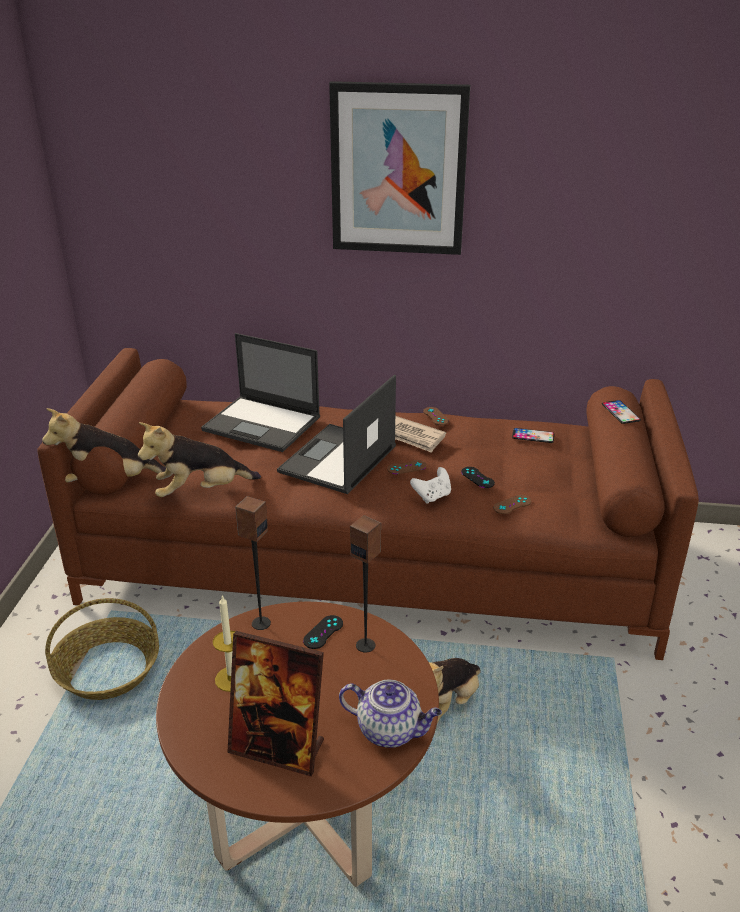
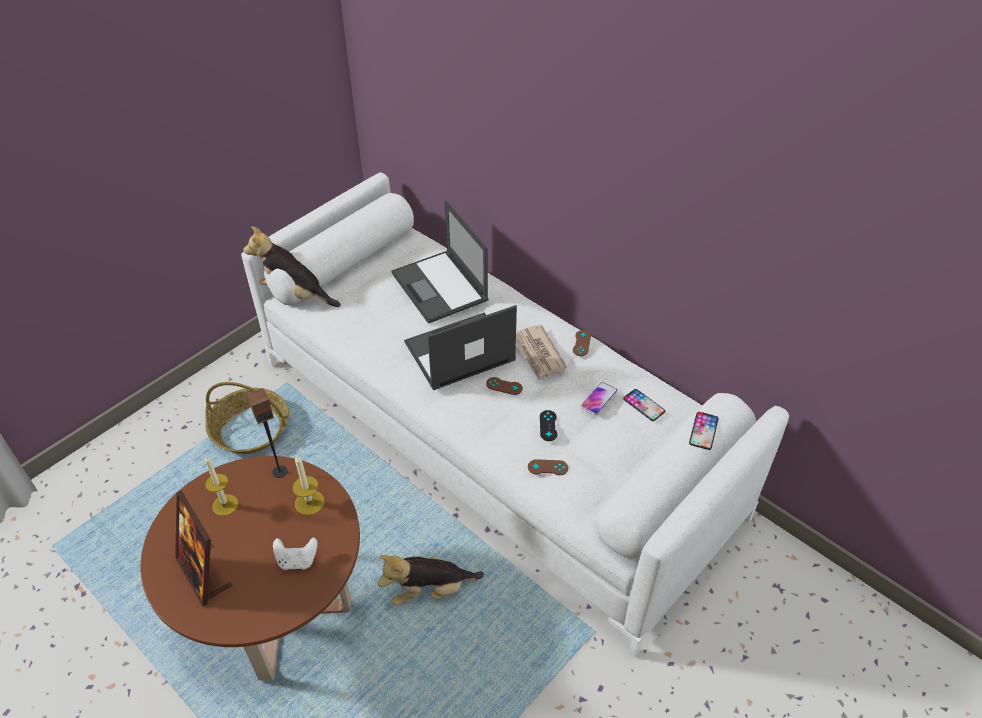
camera: 35 degrees right, 15 degrees up
brown sofa [38,348,699,660] -> white sofa [241,173,789,658]
plush toy [138,422,261,497] -> none
black game controller [303,615,343,649] -> candle [292,455,324,515]
picture [329,81,470,255] -> none
teapot [339,680,442,748] -> none
speaker [350,515,381,653] -> none
white game controller [410,467,451,504] -> white game controller moved to [273,537,318,570]
none -> phone [581,382,617,415]

